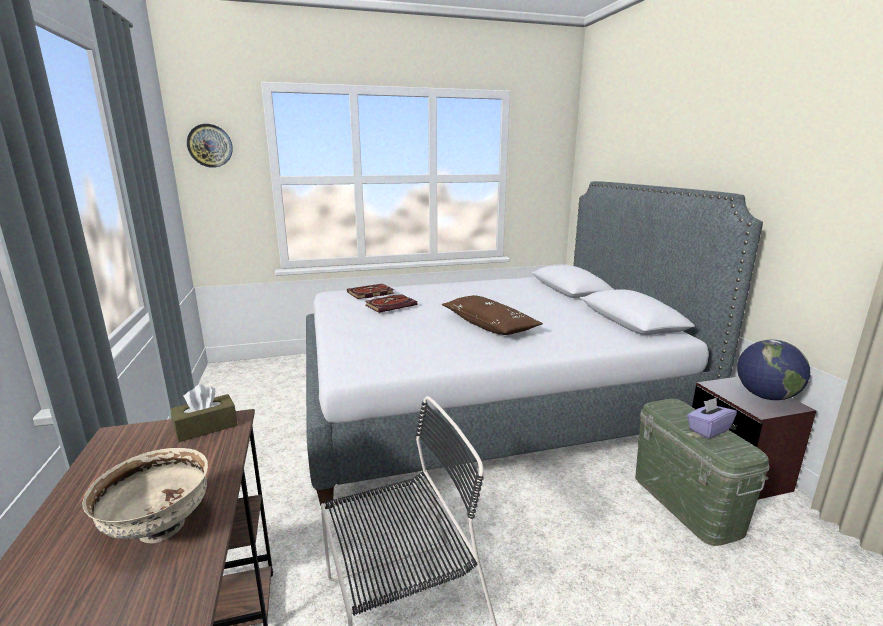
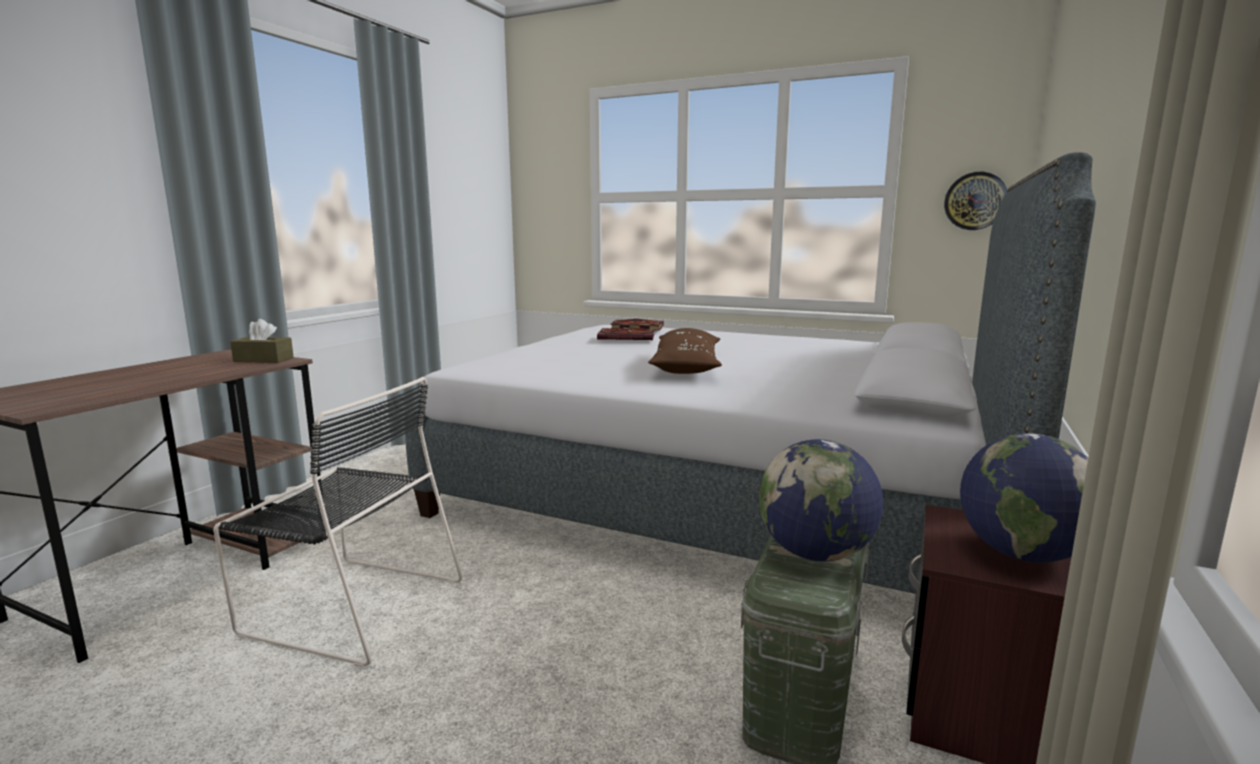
camera: 40 degrees right, 5 degrees down
beige bowl [82,448,208,543] -> none
wall clock [187,124,233,168] -> wall clock moved to [944,172,1008,230]
purple tissue box [687,398,737,439] -> globe [758,439,883,562]

